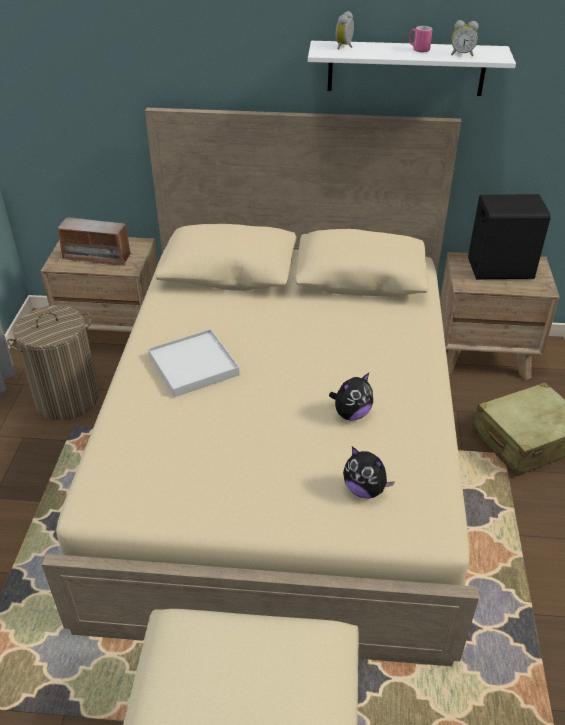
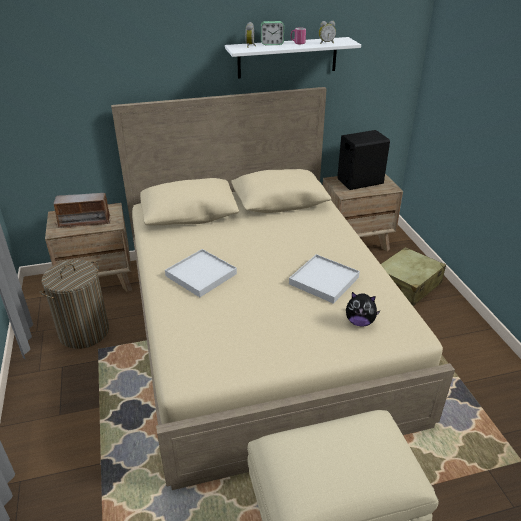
camera: 20 degrees left, 5 degrees down
plush toy [329,373,373,421] -> white tray [289,254,360,304]
none -> alarm clock [261,21,284,45]

